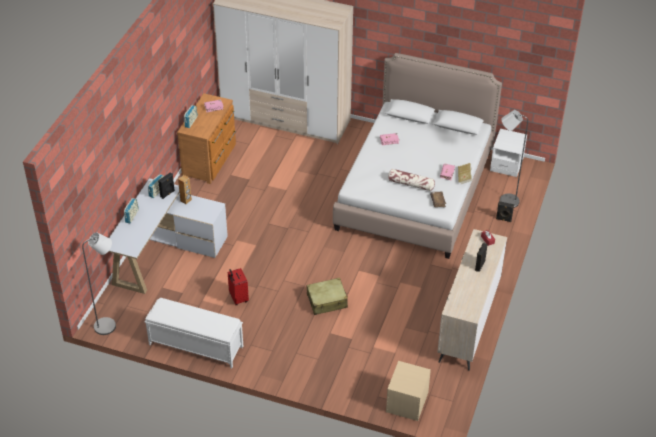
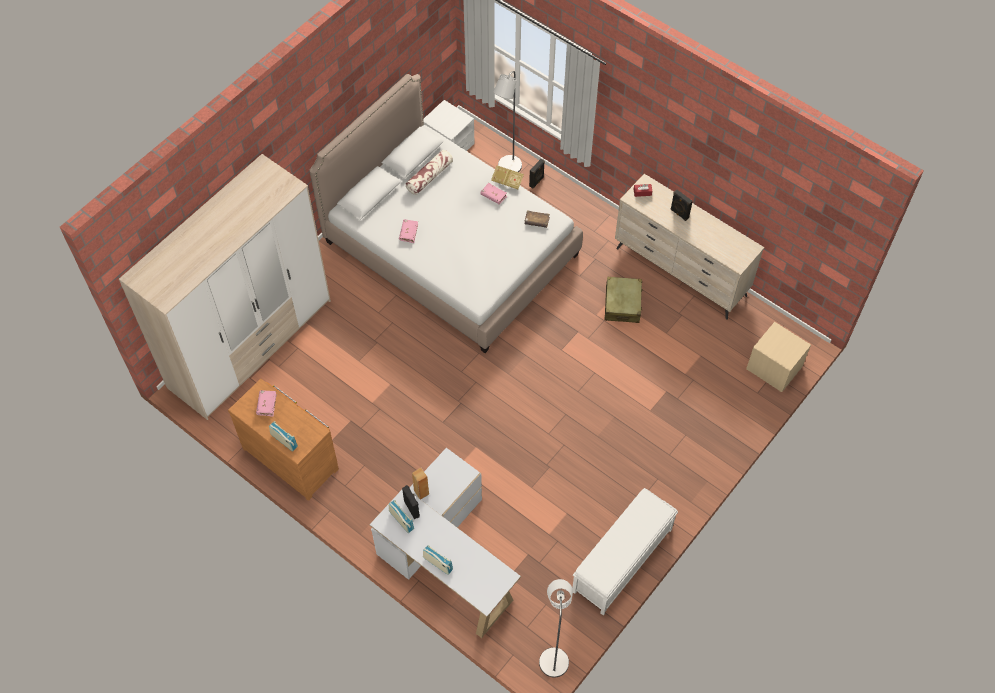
camera: 70 degrees left, 15 degrees up
red suitcase [228,268,249,305] -> none
beige suitcase [307,278,348,315] -> beige suitcase moved to [604,277,643,323]
pillow [388,169,435,191] -> pillow moved to [406,150,453,195]

